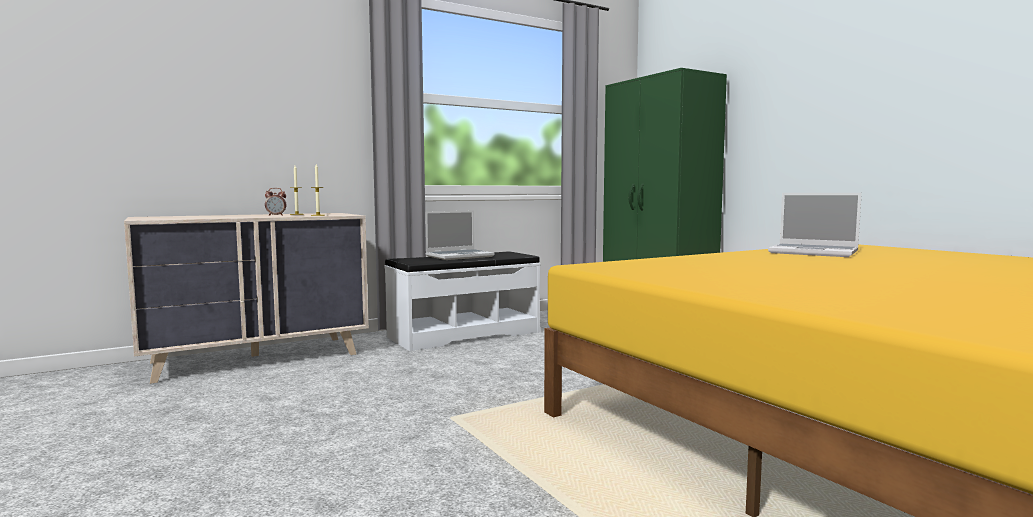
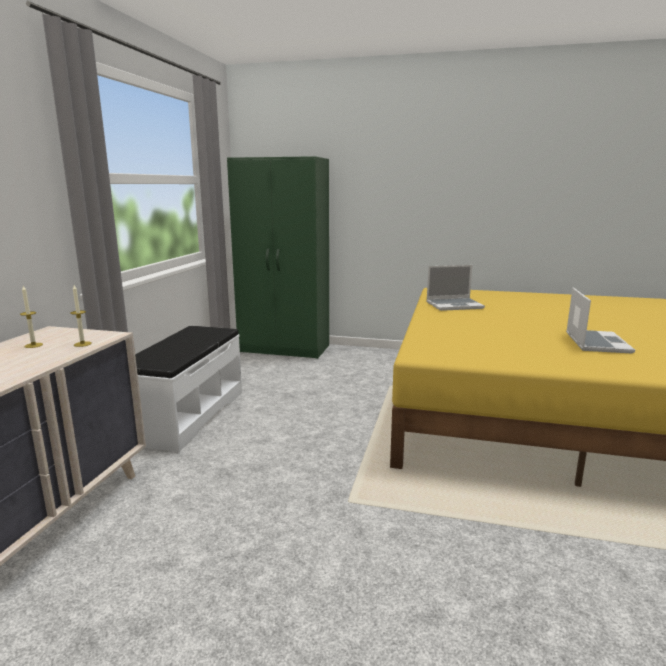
camera: 45 degrees left, 10 degrees up
alarm clock [265,188,286,216] -> none
laptop [425,210,495,260] -> laptop moved to [566,288,635,353]

